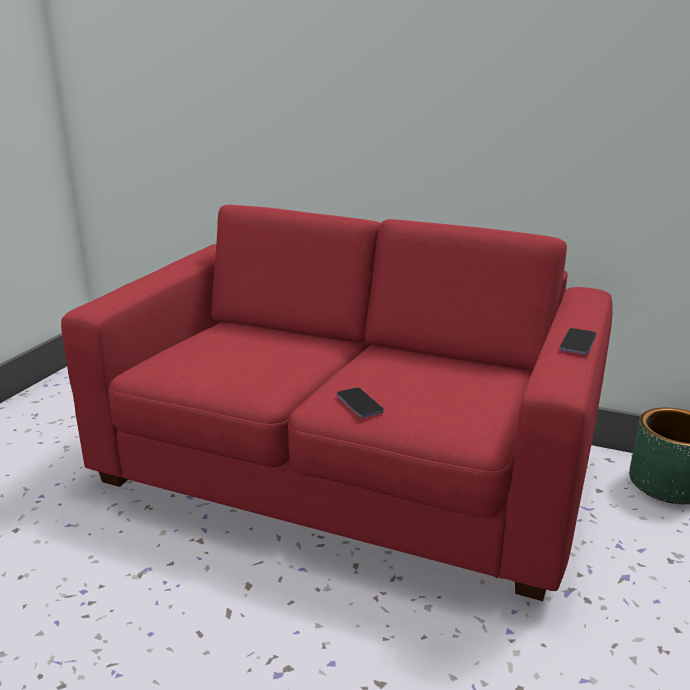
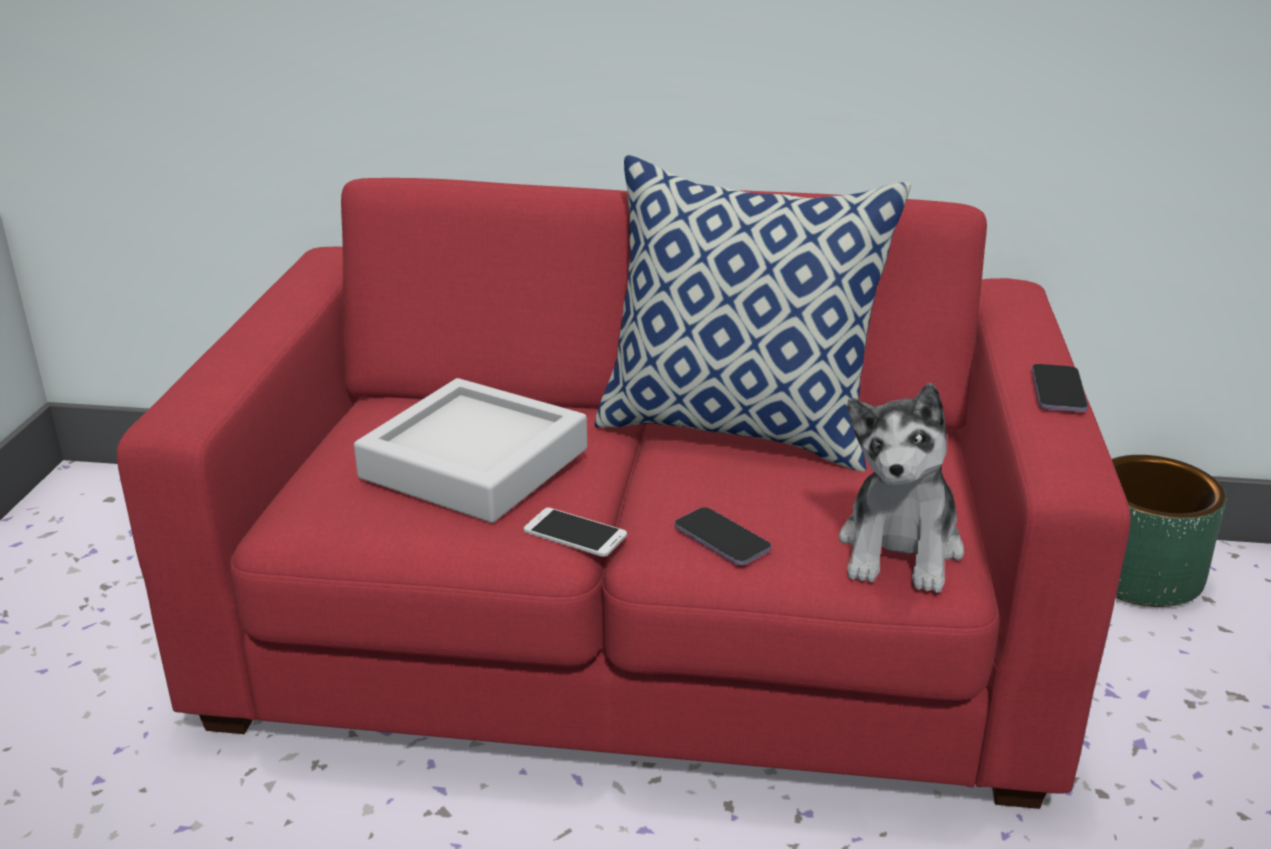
camera: 15 degrees left, 5 degrees up
none -> grey tray [354,378,587,523]
none -> phone [523,508,627,557]
none -> pillow [595,155,911,472]
none -> plush toy [839,383,964,593]

